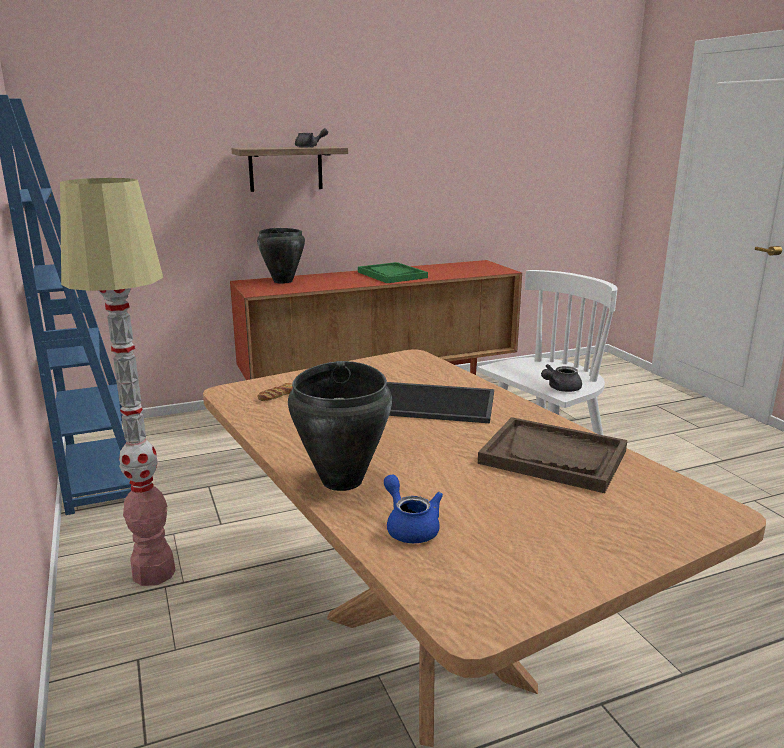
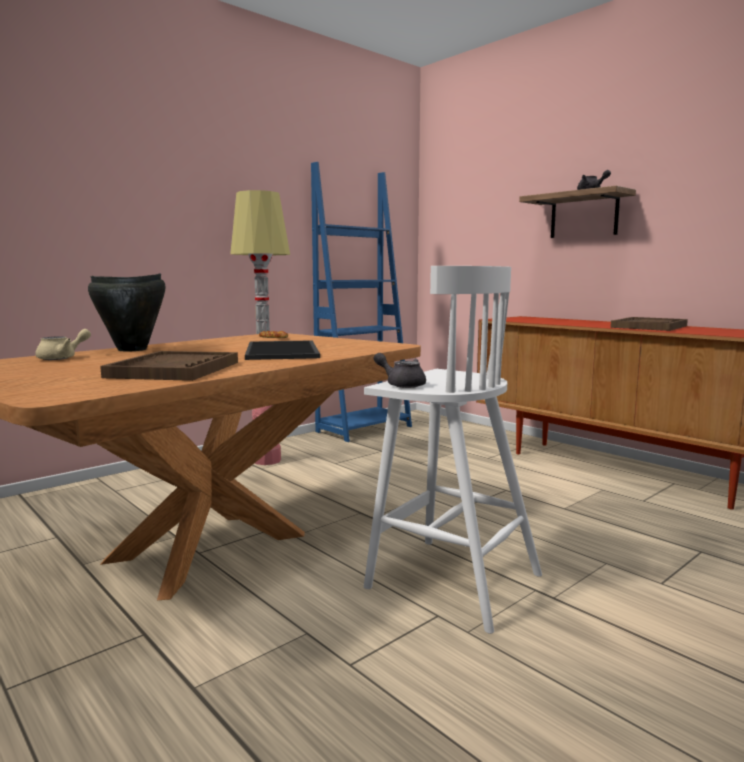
camera: 70 degrees right, 10 degrees down
black cooking pot [257,228,305,284] -> none
green tray [358,262,428,283] -> brown tray [611,317,688,331]
blue teapot [384,474,443,543] -> beige teapot [35,329,91,360]

